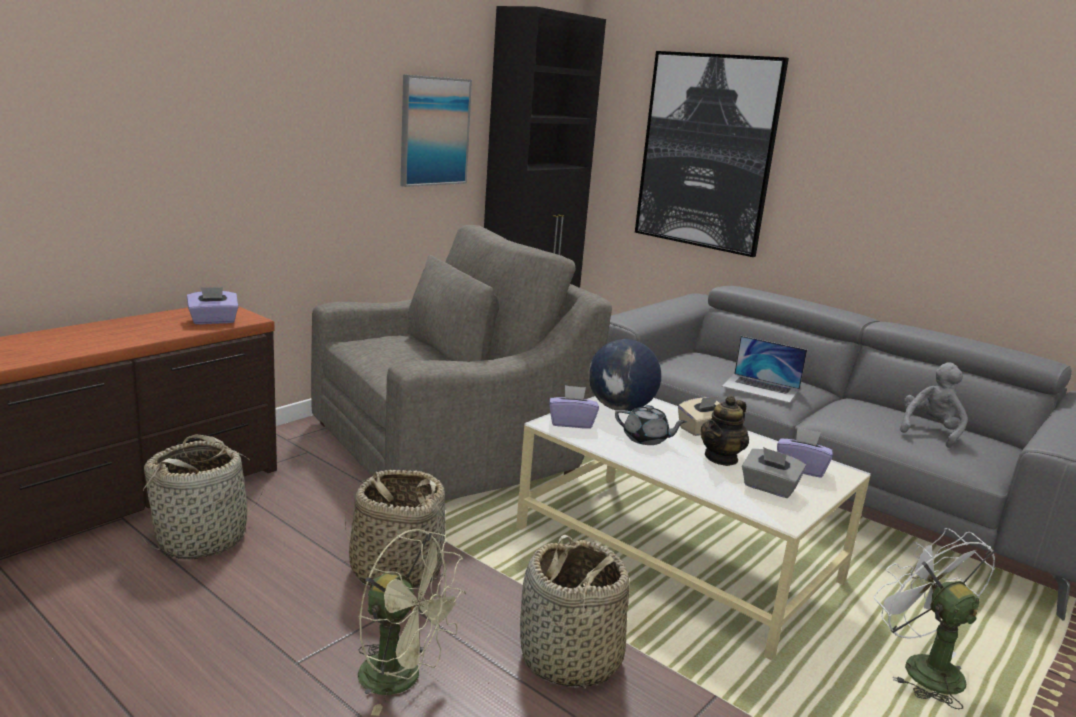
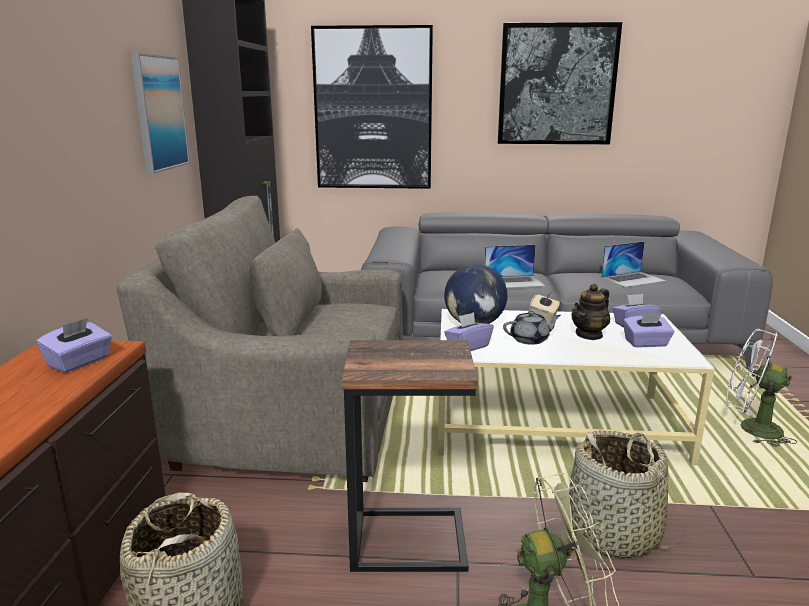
camera: 35 degrees left, 0 degrees up
grey armchair [311,225,612,501] -> grey armchair turned 105 degrees counterclockwise [117,196,403,482]
basket [344,470,446,588] -> side table [342,340,478,572]
teapot [701,395,749,466] -> teapot turned 45 degrees clockwise [572,284,610,340]
grey tissue box [742,447,806,498] -> purple tissue box [623,314,674,347]
grey plush toy [900,362,968,448] -> laptop [601,241,666,287]
none -> picture [498,22,622,144]

